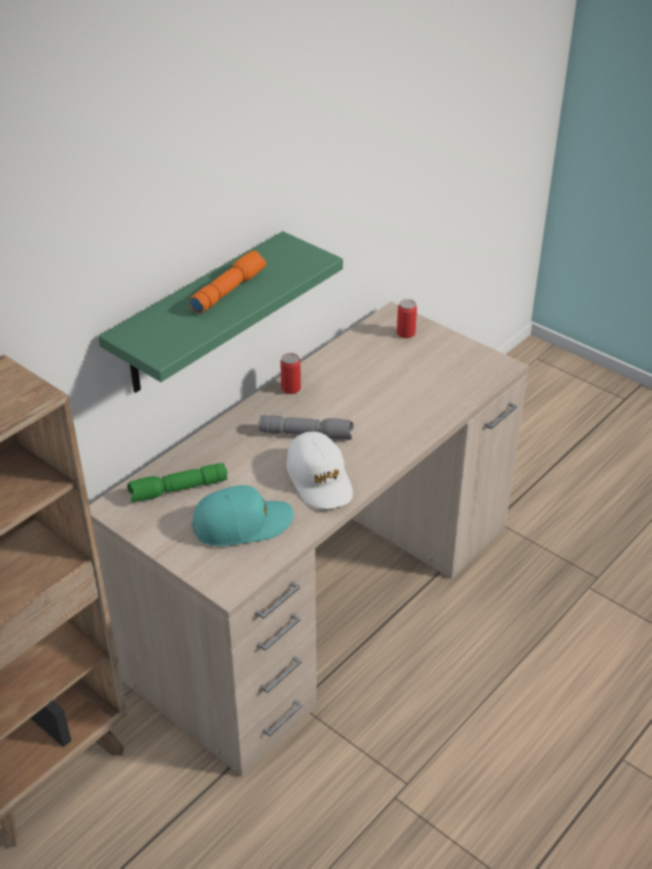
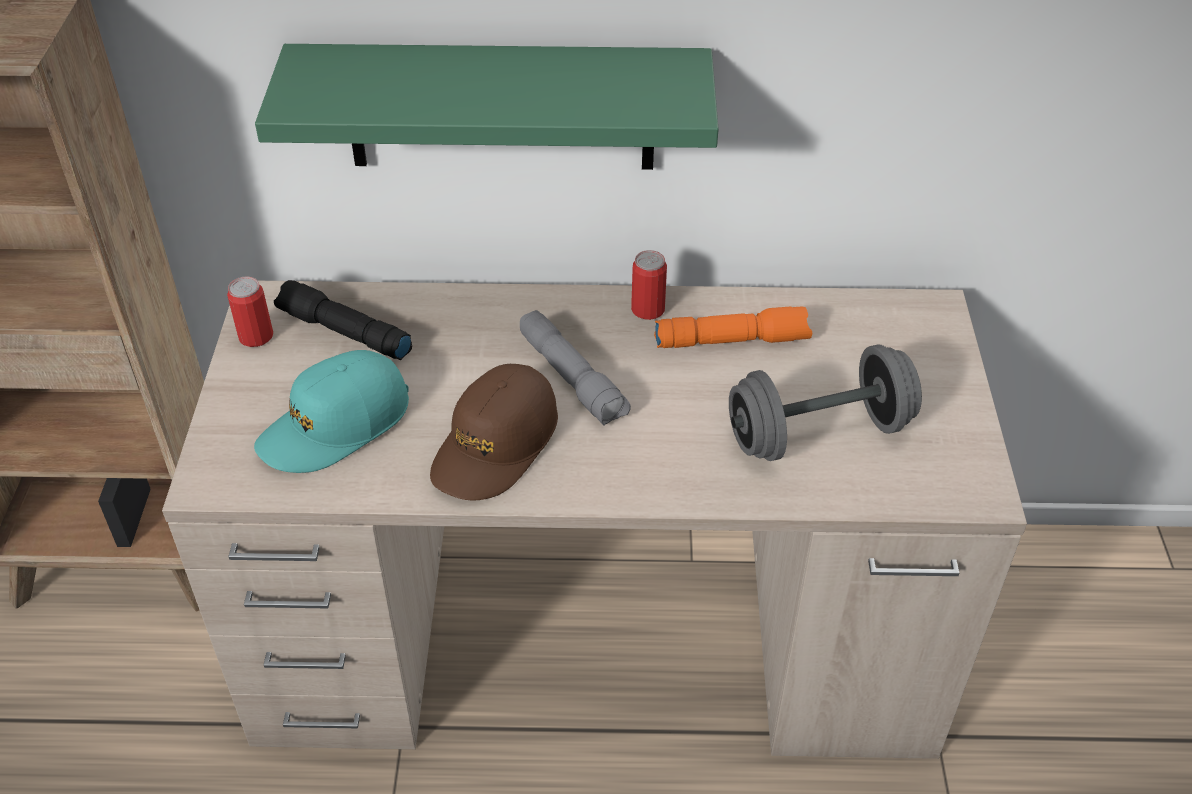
camera: 50 degrees right, 5 degrees up
green flashlight [127,463,228,503] -> black flashlight [274,280,412,360]
orange flashlight [190,251,266,313] -> orange flashlight moved to [654,306,812,348]
turquoise cap [191,485,294,546] -> turquoise cap turned 105 degrees clockwise [254,350,409,473]
white cap [287,432,353,509] -> brown cap [430,364,558,501]
can [397,299,417,338] -> can moved to [227,277,273,347]
none -> grey dumbbell [729,344,922,461]

